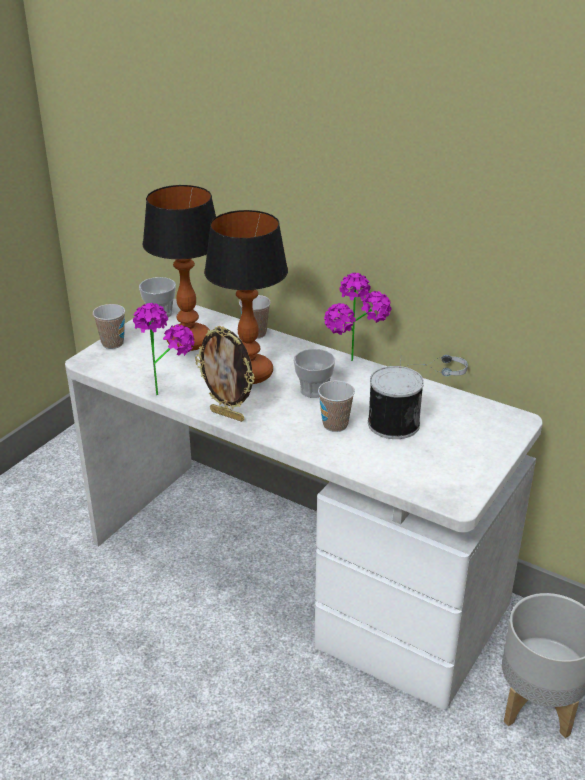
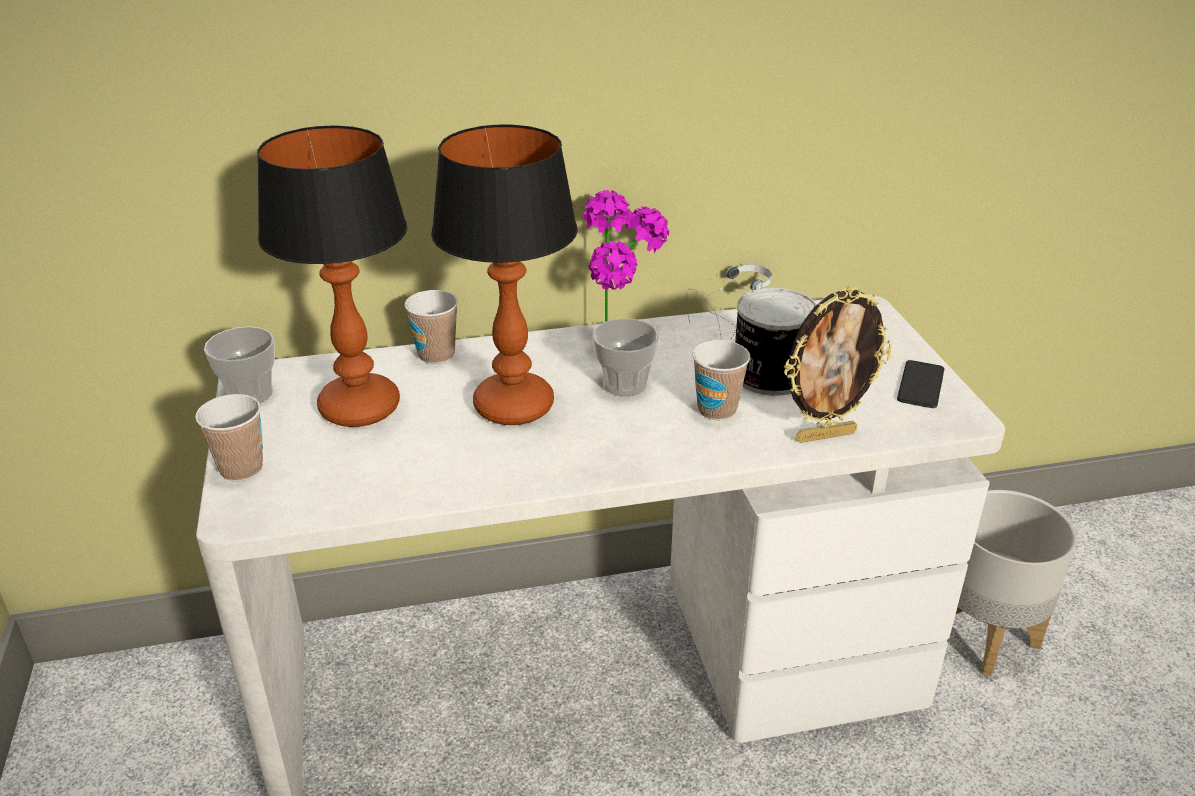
camera: 45 degrees left, 0 degrees up
potted plant [133,303,195,395] -> none
picture frame [195,326,255,422] -> picture frame moved to [784,286,892,443]
none -> phone [897,360,944,408]

